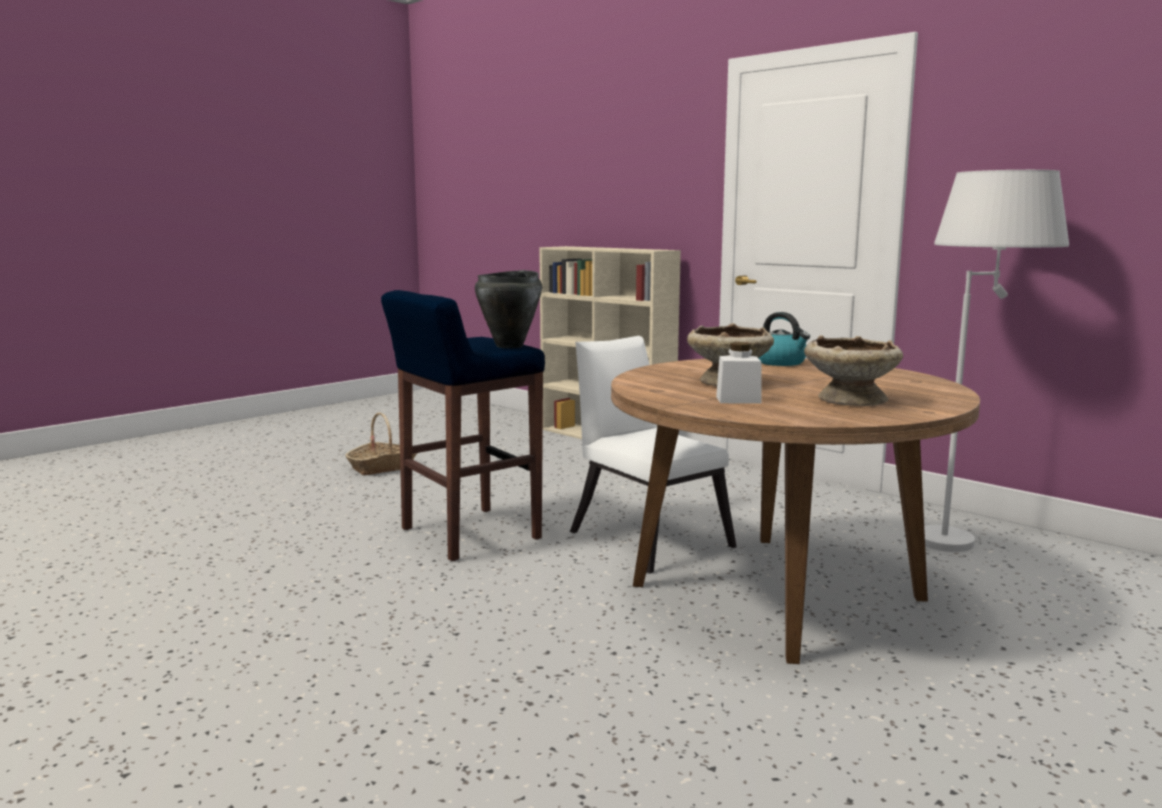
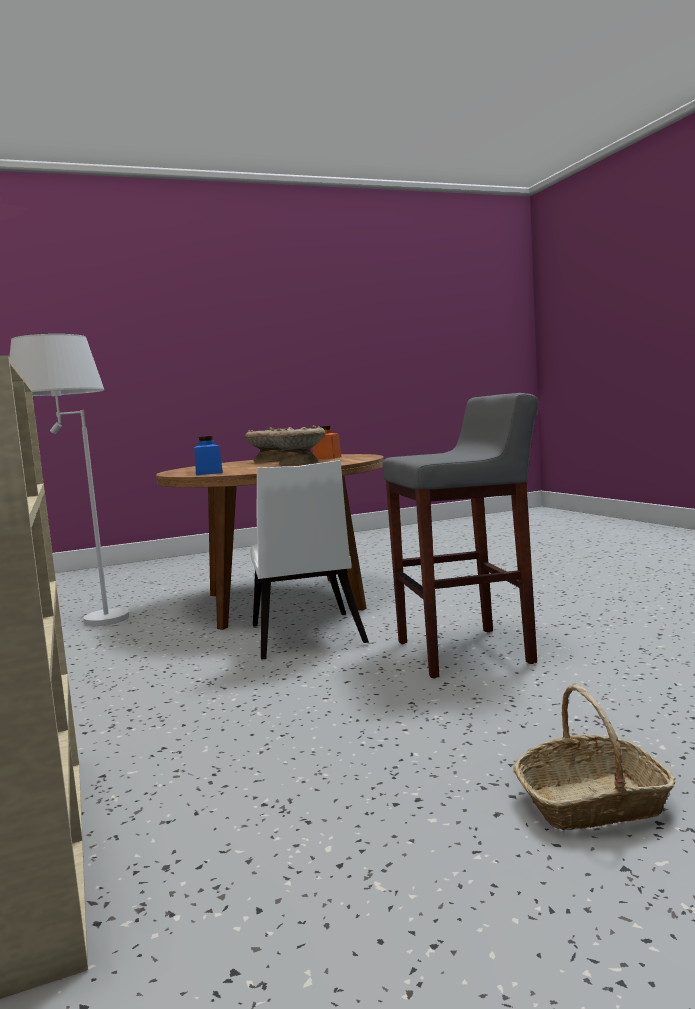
camera: 155 degrees left, 5 degrees down
blue stool [381,290,545,561] -> grey stool [382,393,538,678]
black cooking pot [475,270,542,348] -> none
white jar [716,342,761,404] -> orange jar [313,426,342,459]
kettle [759,312,810,366] -> blue jar [194,436,223,475]

